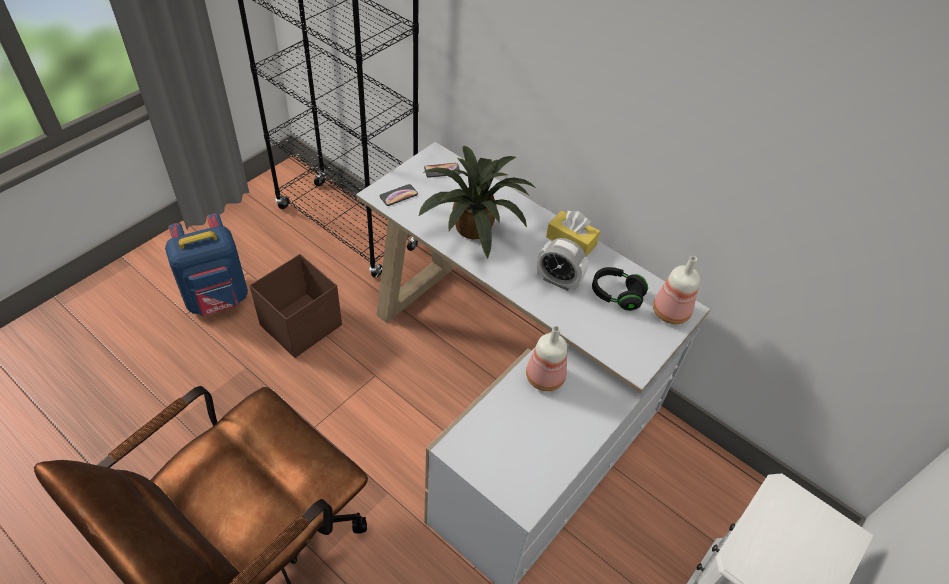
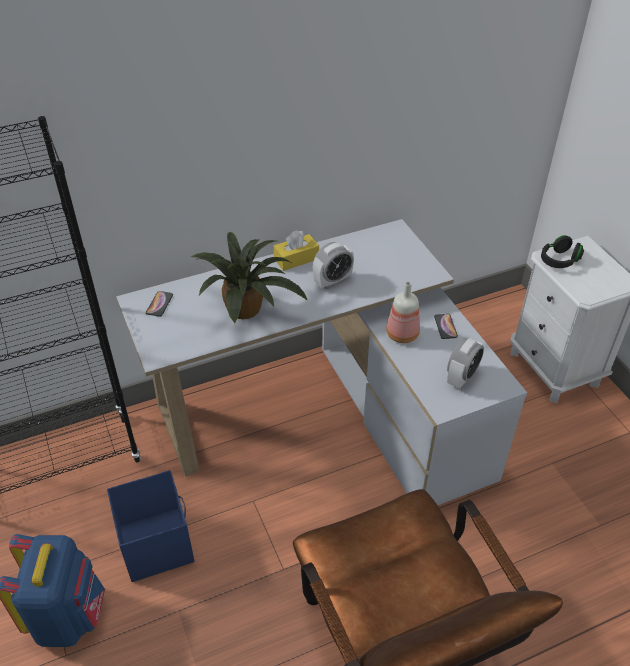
camera: 60 degrees left, 5 degrees down
brown storage box [250,254,342,358] -> blue storage box [107,470,194,582]
phone [380,184,418,206] -> phone moved to [434,314,458,339]
black headphones [592,267,648,311] -> black headphones moved to [541,235,584,268]
bottle [653,256,700,324] -> none
none -> alarm clock [447,338,484,389]

